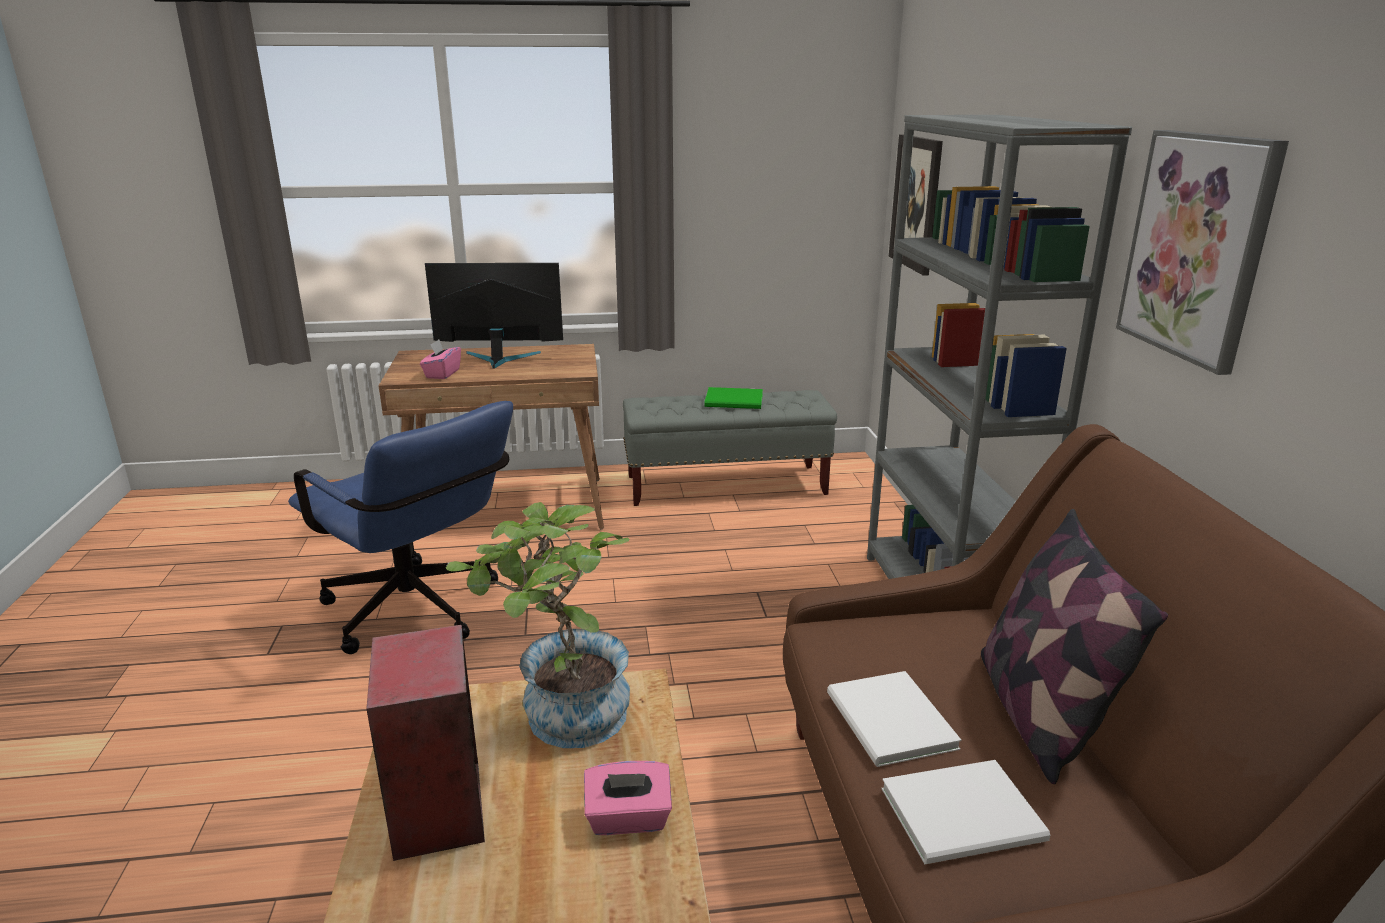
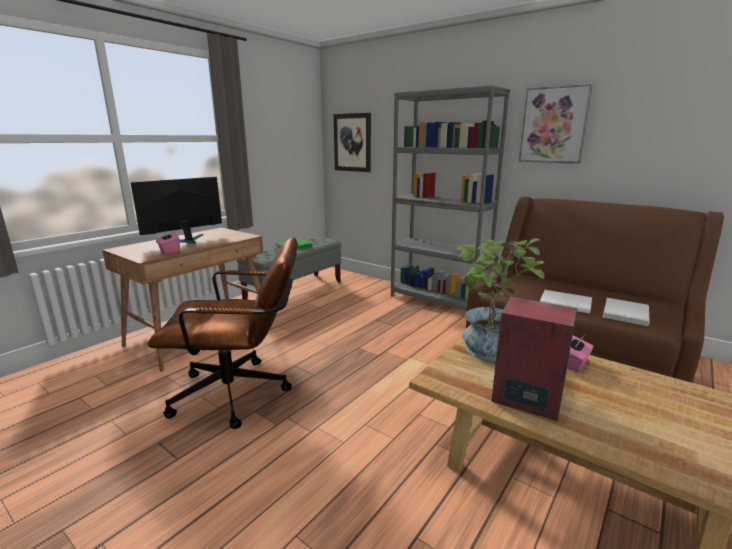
camera: 45 degrees left, 5 degrees down
blue office chair [288,401,513,654] -> brown office chair [148,237,297,429]
pillow [981,509,1168,784] -> none

